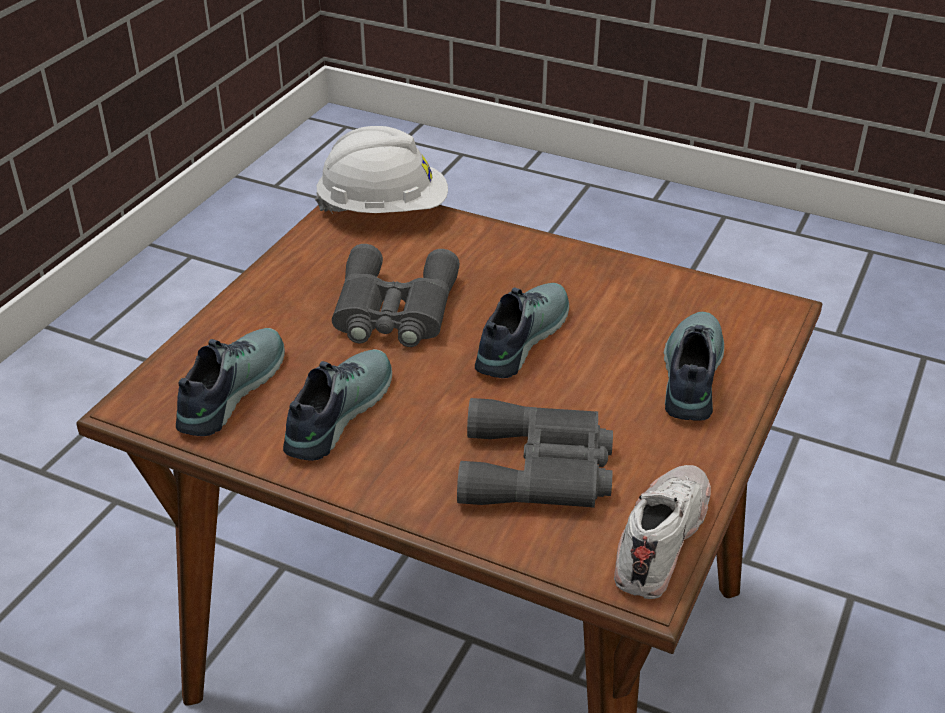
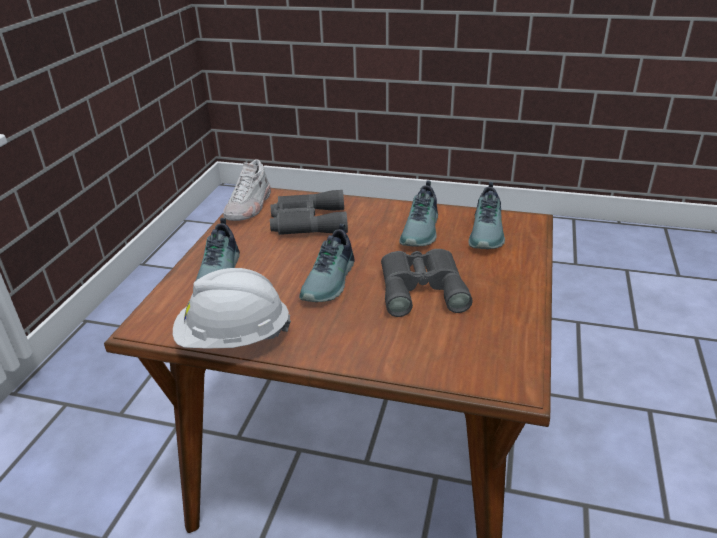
camera: 170 degrees right, 5 degrees down
white hard hat [315,126,448,214] -> white hard hat moved to [173,268,291,349]

